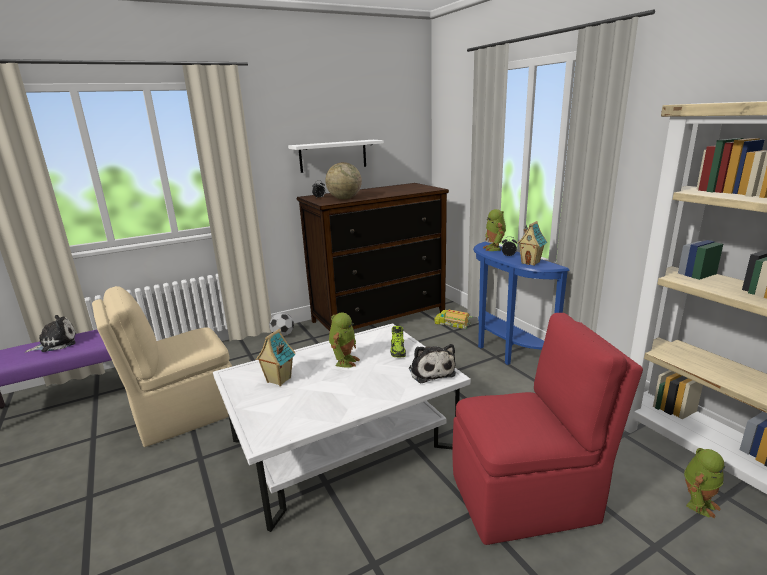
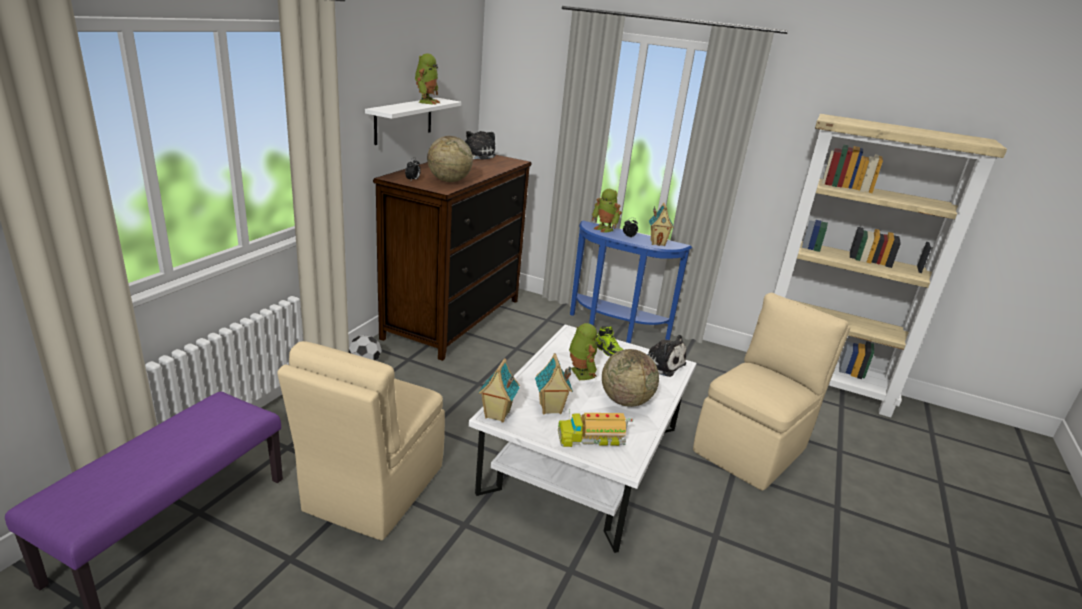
camera: 40 degrees left, 5 degrees up
plush toy [25,315,76,353] -> plush toy moved to [465,131,496,160]
toy truck [434,309,472,329] -> toy truck moved to [558,410,633,447]
red chair [452,313,643,545] -> beige chair [693,293,850,490]
toy robot [684,448,725,518] -> toy robot moved to [415,53,440,105]
none -> toy house [478,358,520,423]
none -> globe [602,349,659,407]

